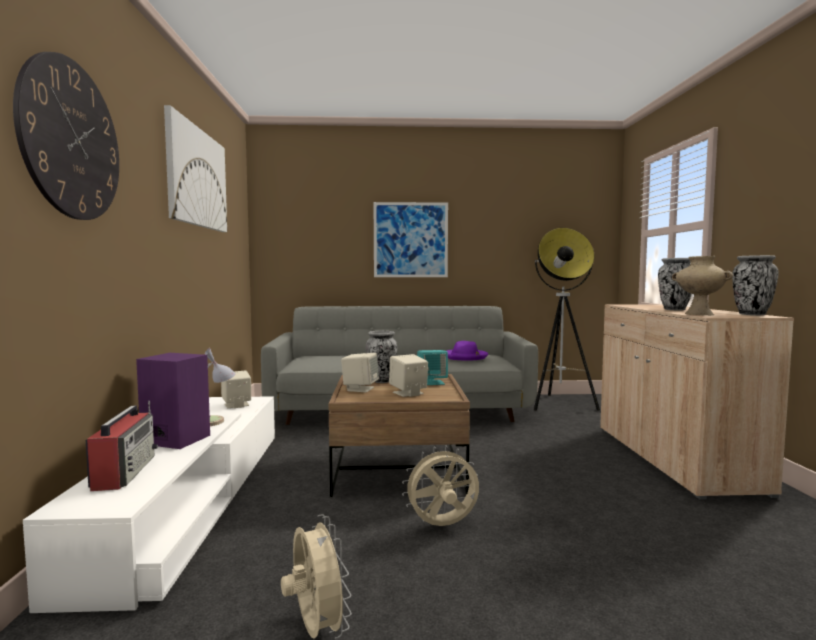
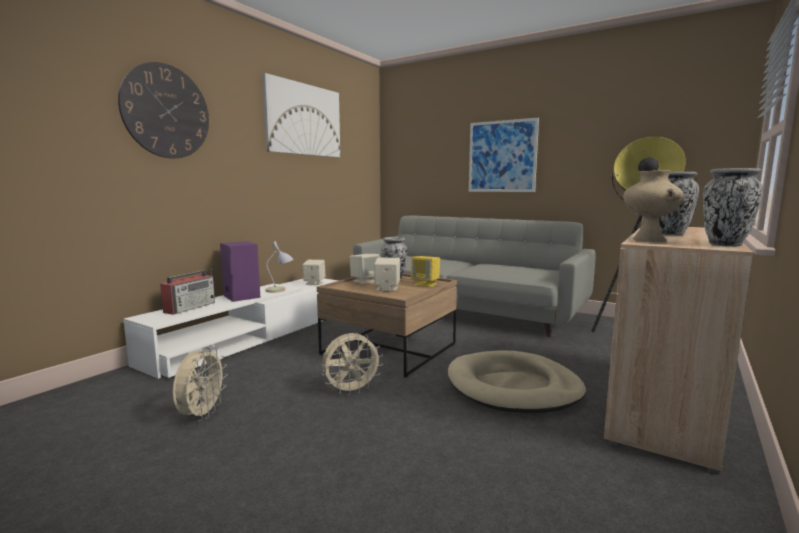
camera: 35 degrees right, 5 degrees up
beige fan [402,446,479,526] -> beige fan turned 135 degrees clockwise [321,333,383,395]
turquoise speaker [417,350,448,385] -> yellow speaker [411,256,440,287]
purple hat [446,341,488,361] -> none
none -> beige dog bed [448,351,586,413]

